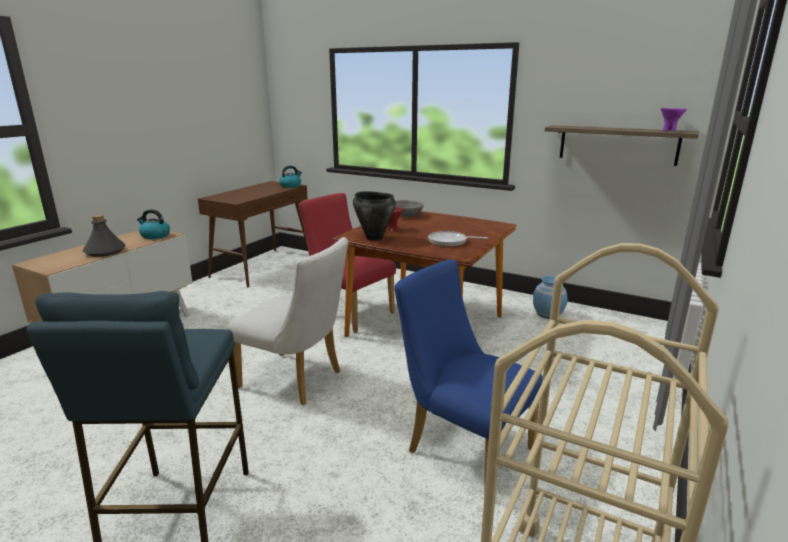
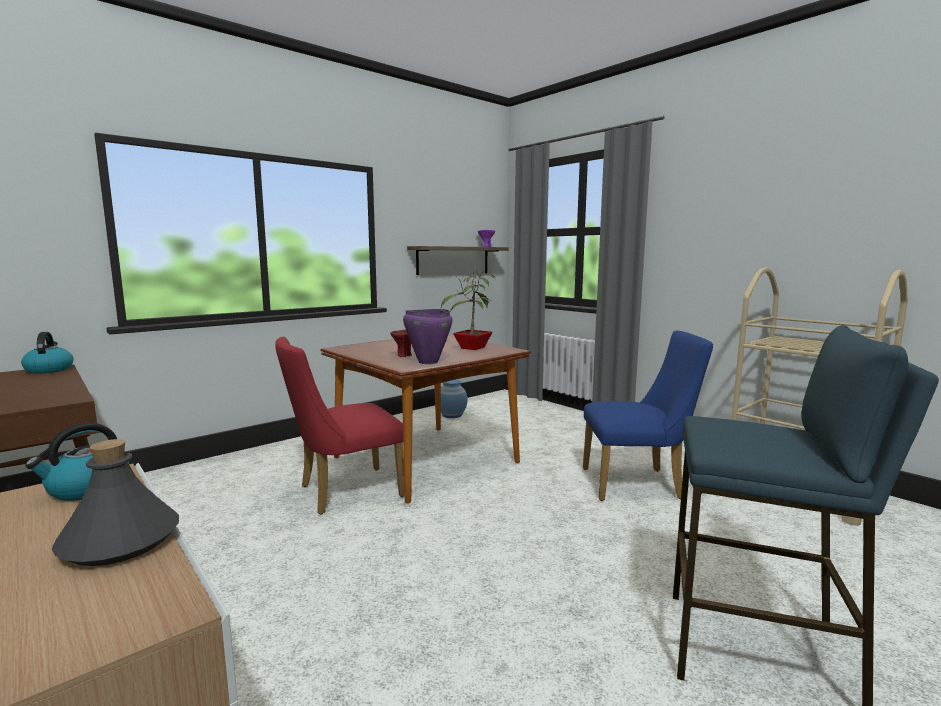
camera: 70 degrees left, 10 degrees down
white chair [227,237,348,405] -> none
black cooking pot [353,191,396,241] -> purple cooking pot [403,309,453,364]
blue chair [394,259,543,494] -> blue chair turned 150 degrees counterclockwise [583,331,713,501]
grey bowl [395,200,424,217] -> none
frying pan [428,231,488,247] -> potted plant [441,271,495,350]

